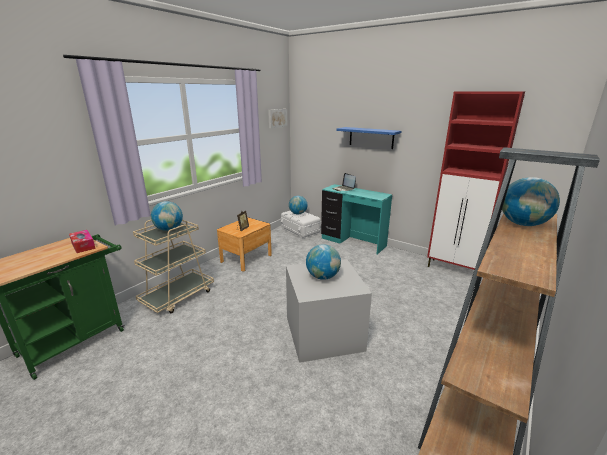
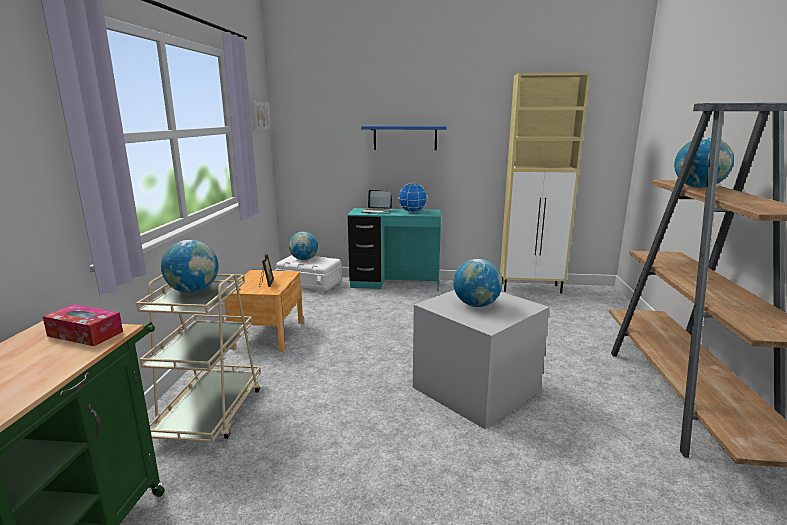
camera: 30 degrees left, 5 degrees down
red cabinet [427,92,525,270] -> beige cabinet [500,72,590,294]
none -> globe [398,183,427,213]

